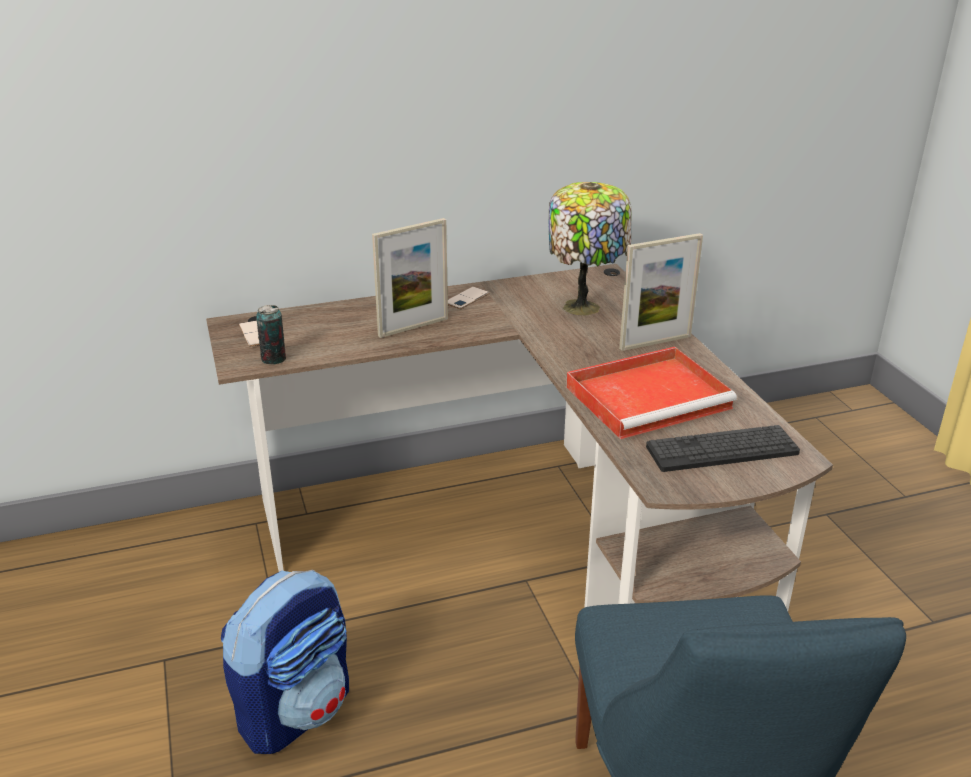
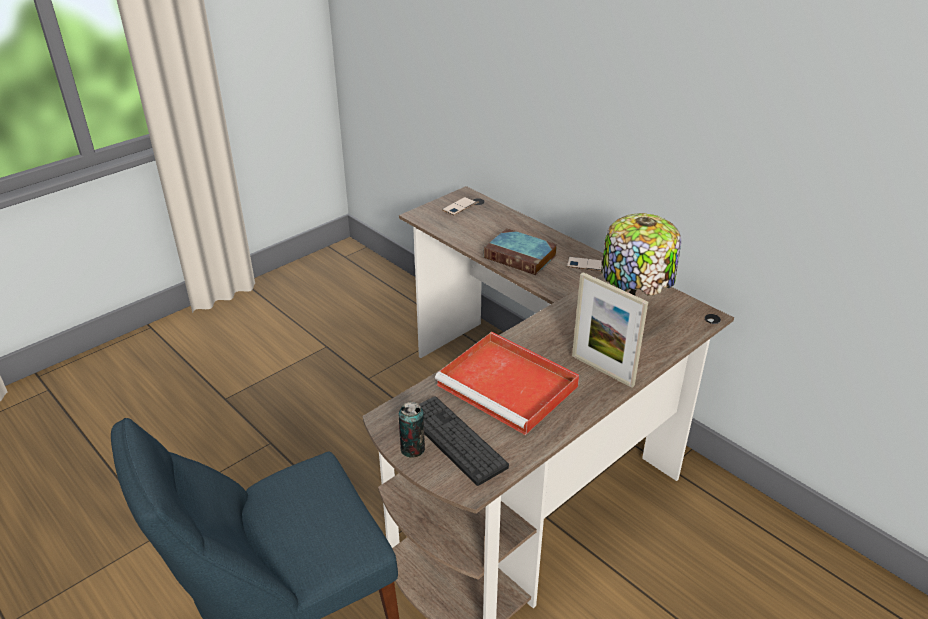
camera: 65 degrees right, 5 degrees up
backpack [221,570,349,754] -> none
can [256,305,286,365] -> can moved to [399,402,425,458]
picture frame [372,218,448,338] -> book [484,228,558,275]

